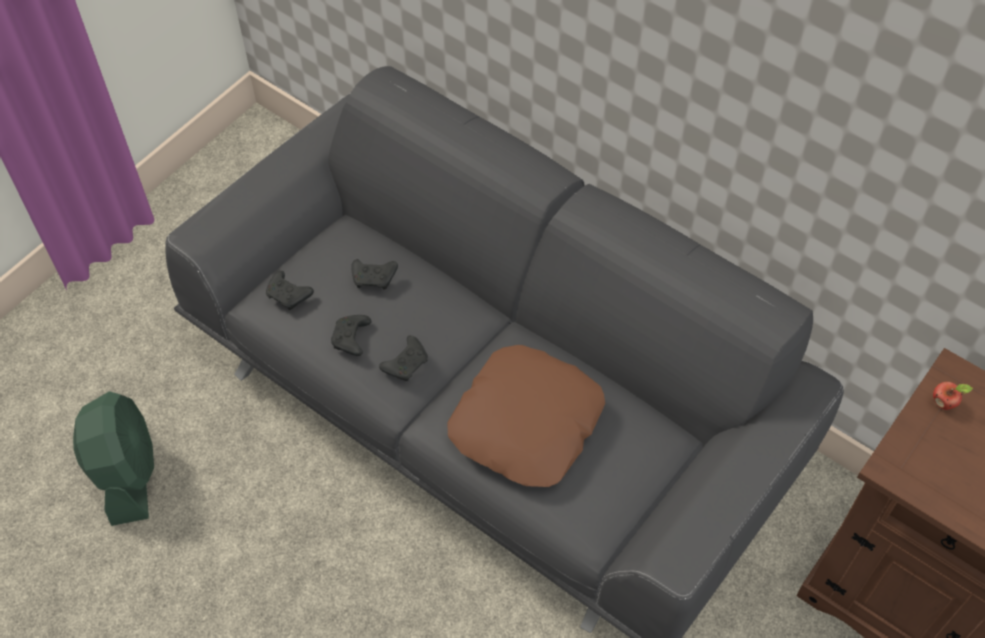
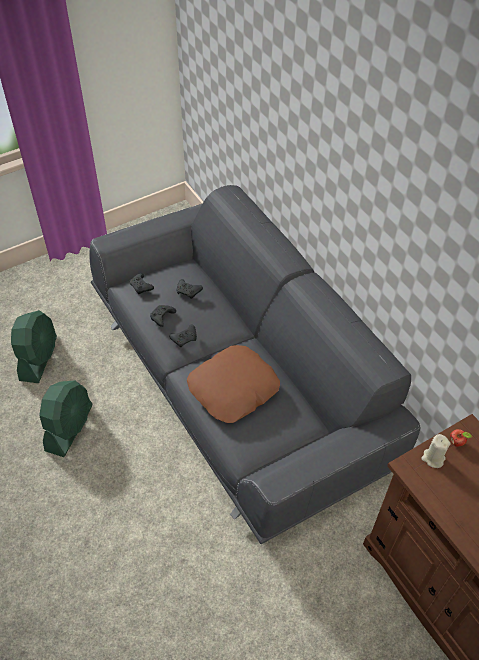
camera: 20 degrees right, 5 degrees down
none -> green fan [39,380,92,457]
none -> beige candle [422,434,451,468]

